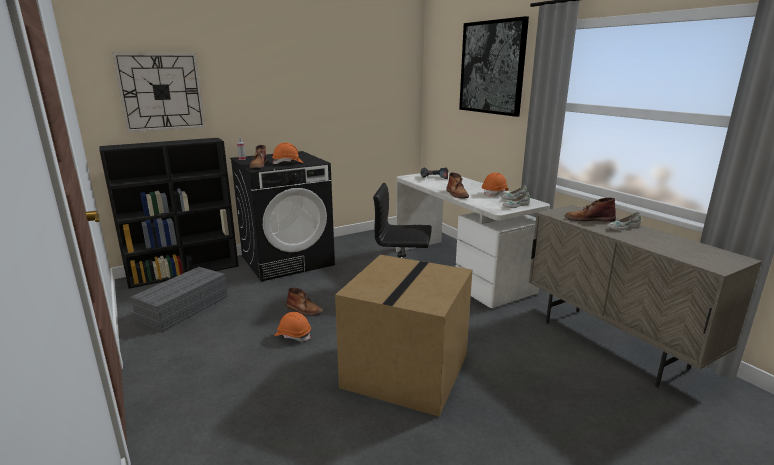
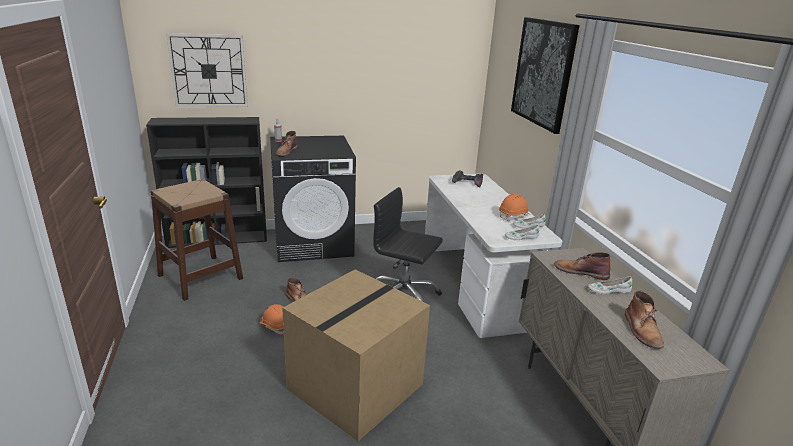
camera: 15 degrees right, 5 degrees up
grey storage box [130,267,227,332] -> brown stool [151,179,243,301]
orange hard hat [272,142,303,164] -> none
brown boot [446,172,469,199] -> brown boot moved to [625,290,664,349]

